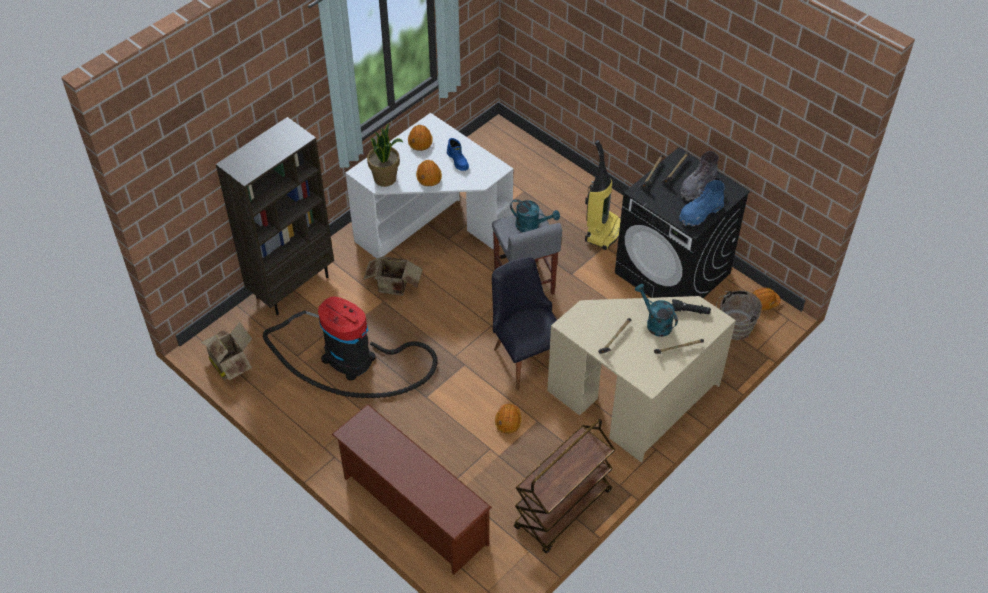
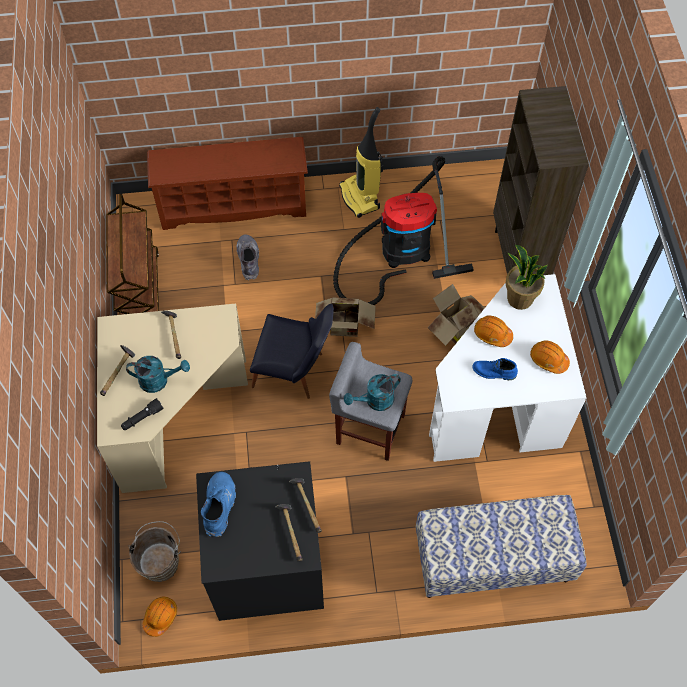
camera: 130 degrees right, 10 degrees up
cardboard box [201,322,253,380] -> cardboard box moved to [315,297,376,337]
orange hard hat [495,404,522,434] -> none
vacuum cleaner [585,140,621,250] -> vacuum cleaner moved to [339,107,383,218]
grey boot [680,151,719,201] -> grey boot moved to [237,234,259,280]
none -> bench [416,495,587,598]

